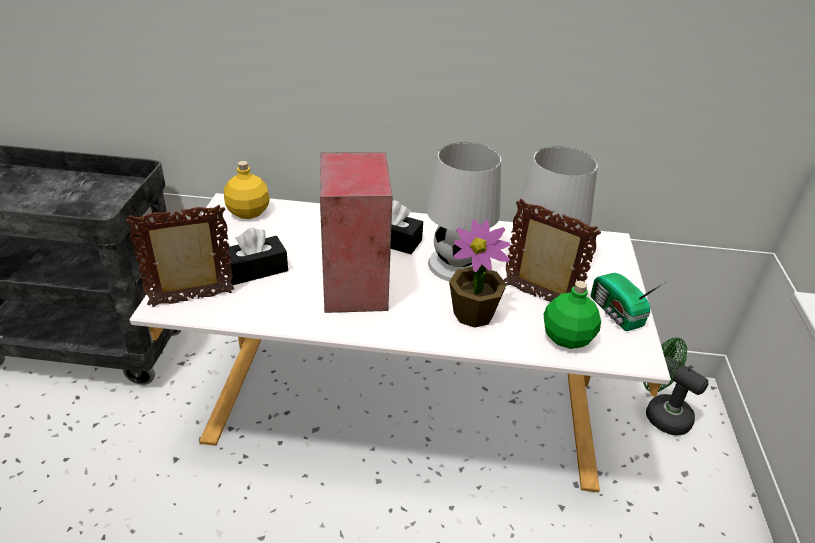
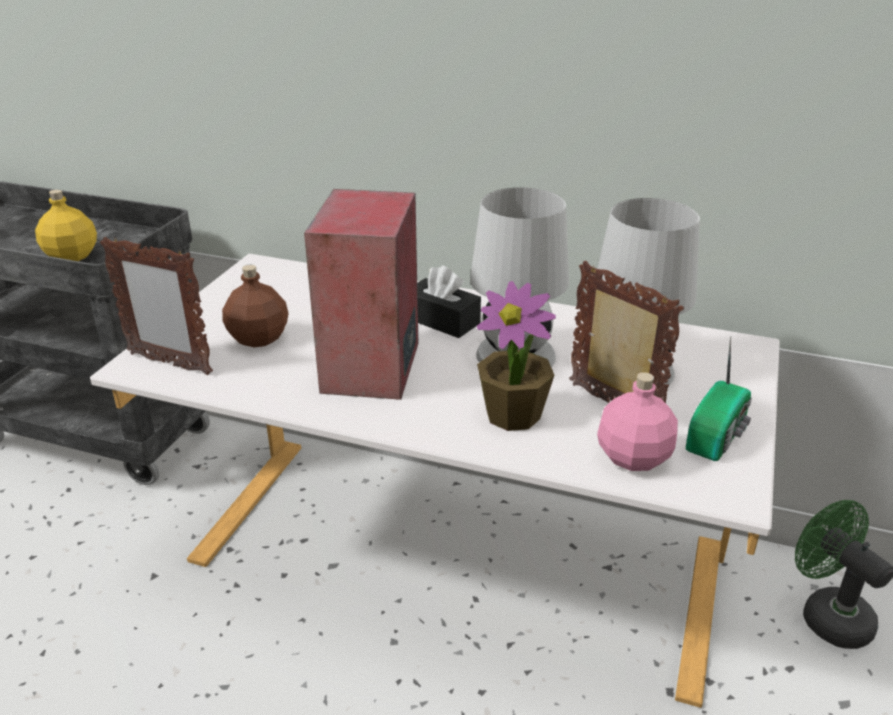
camera: 15 degrees right, 5 degrees down
picture frame [126,205,234,307] -> picture frame turned 150 degrees counterclockwise [100,237,213,375]
black tissue box [223,227,288,285] -> brown bottle [222,265,289,347]
yellow bottle [224,161,270,219] -> yellow bottle moved to [35,189,97,261]
green bottle [543,281,601,349] -> pink bottle [597,372,678,471]
radio [591,273,665,331] -> radio turned 135 degrees counterclockwise [686,336,752,461]

